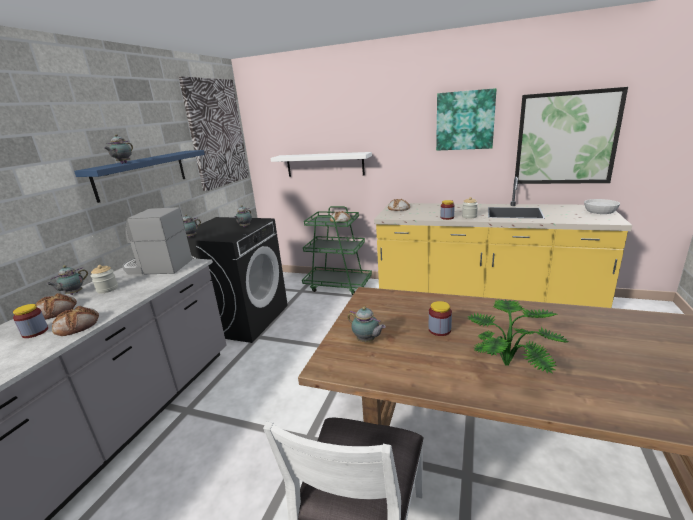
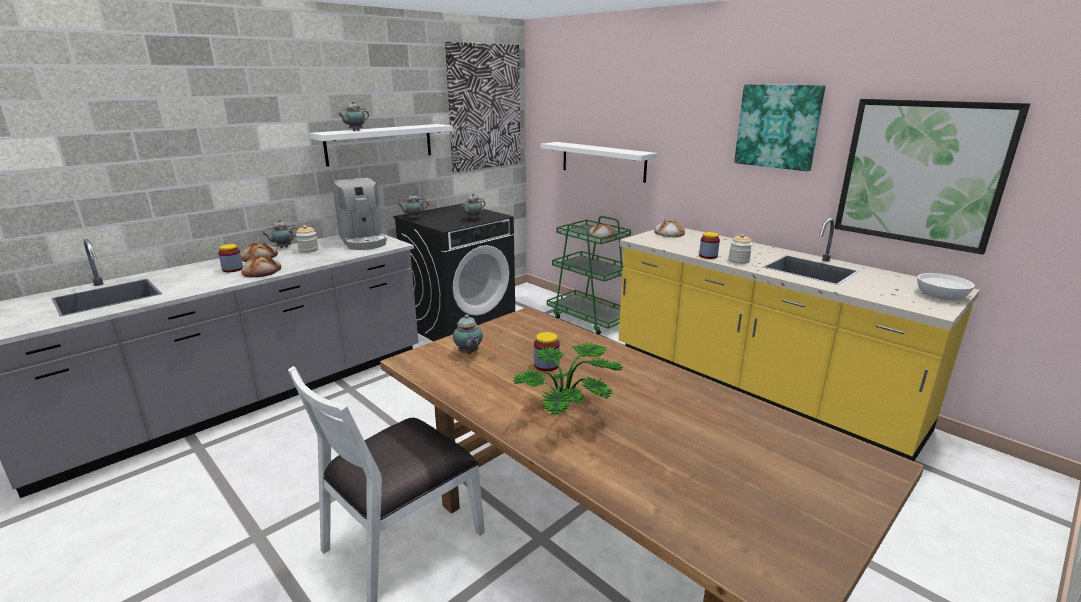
camera: 25 degrees right, 0 degrees up
blue shelf [74,150,205,203] -> white shelf [309,124,453,167]
coffee machine [123,207,192,275] -> coffee machine turned 150 degrees counterclockwise [332,178,387,250]

